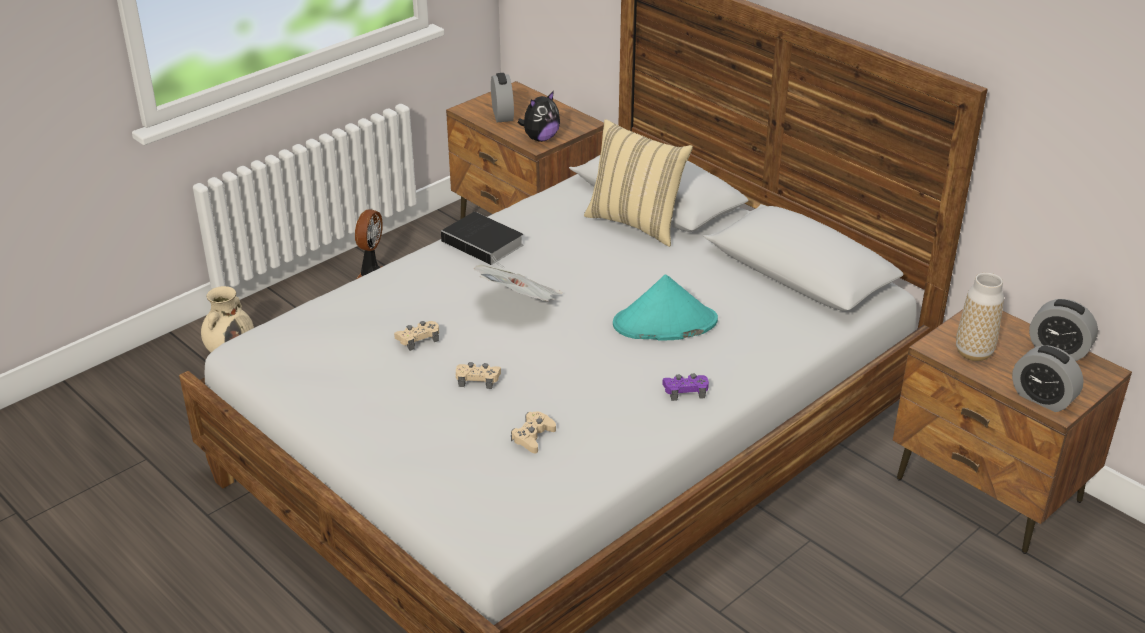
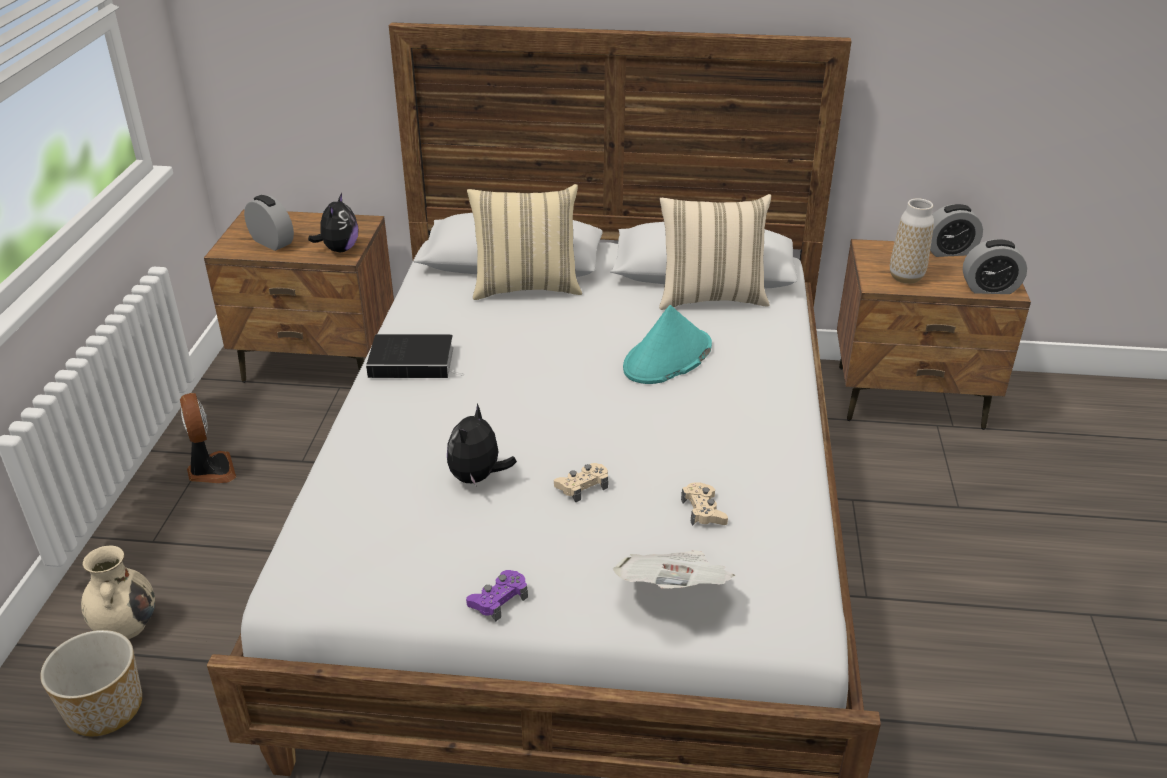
camera: 40 degrees left, 0 degrees up
beige game controller [394,321,439,351] -> plush toy [447,403,517,487]
newspaper [474,265,563,302] -> newspaper moved to [613,550,735,589]
purple game controller [662,374,709,401] -> purple game controller moved to [466,570,528,621]
none -> planter [40,630,142,736]
none -> beige pillow [659,194,771,310]

